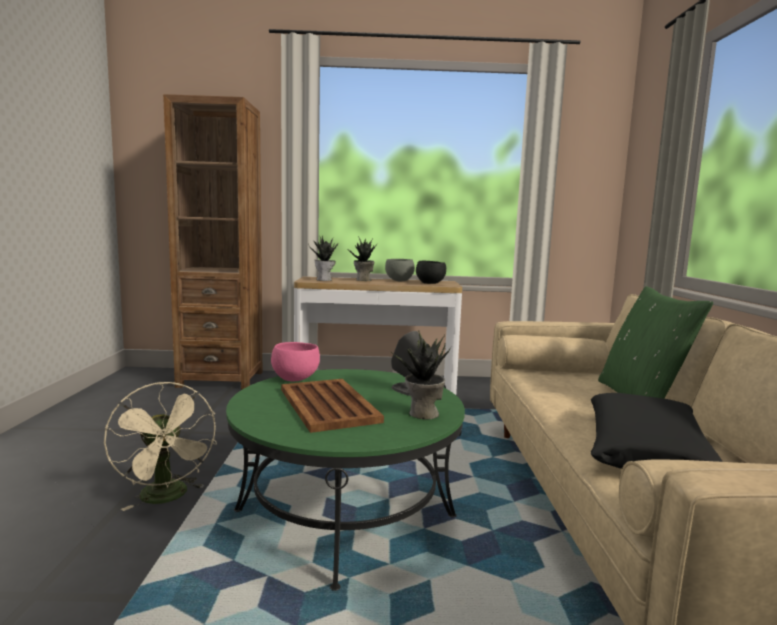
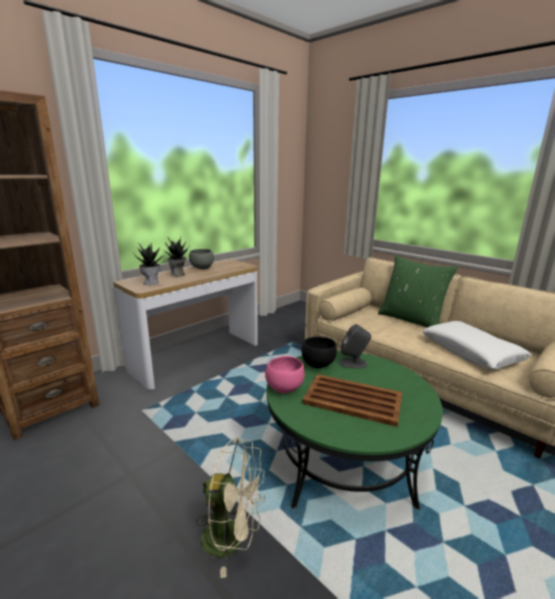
camera: 45 degrees left, 10 degrees up
potted plant [391,330,450,419] -> none
black bowl [416,261,446,284] -> black bowl moved to [302,337,337,368]
black pillow [591,393,723,469] -> white pillow [422,321,532,370]

